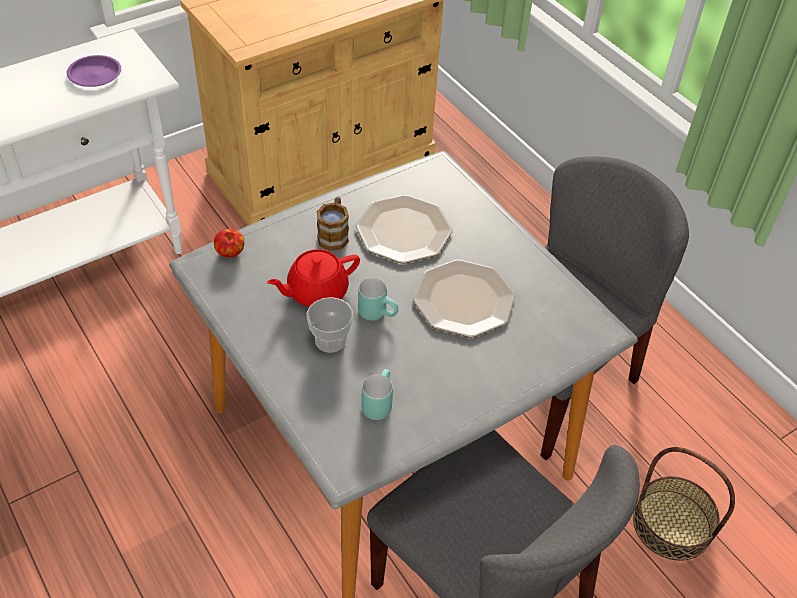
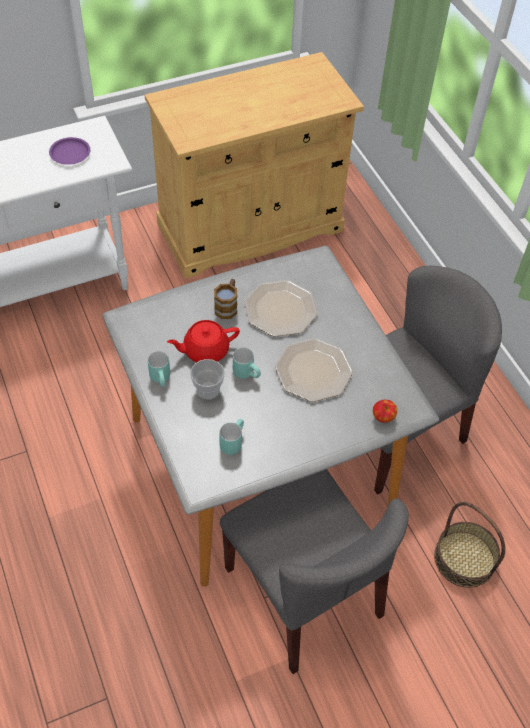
camera: 10 degrees right, 5 degrees up
apple [214,229,244,258] -> apple moved to [373,400,397,423]
none -> turquoise mug [148,351,170,387]

